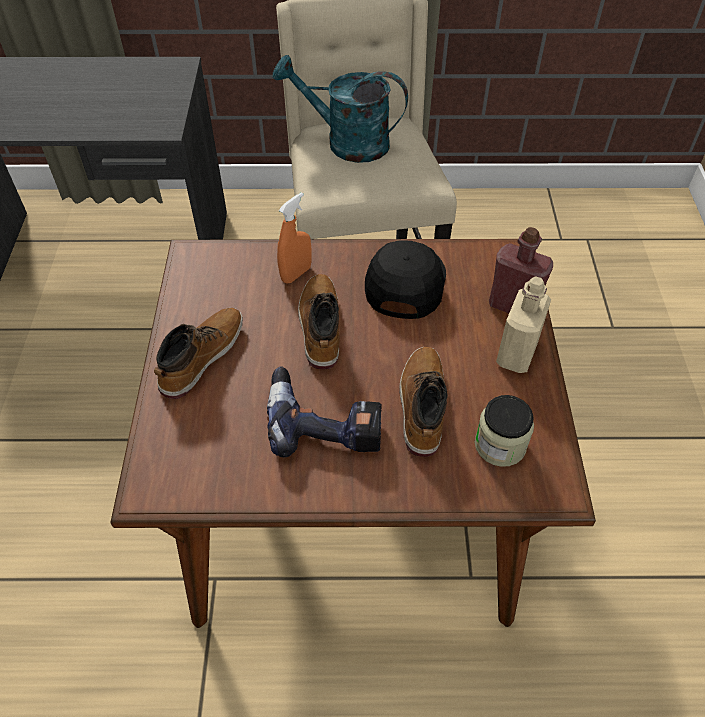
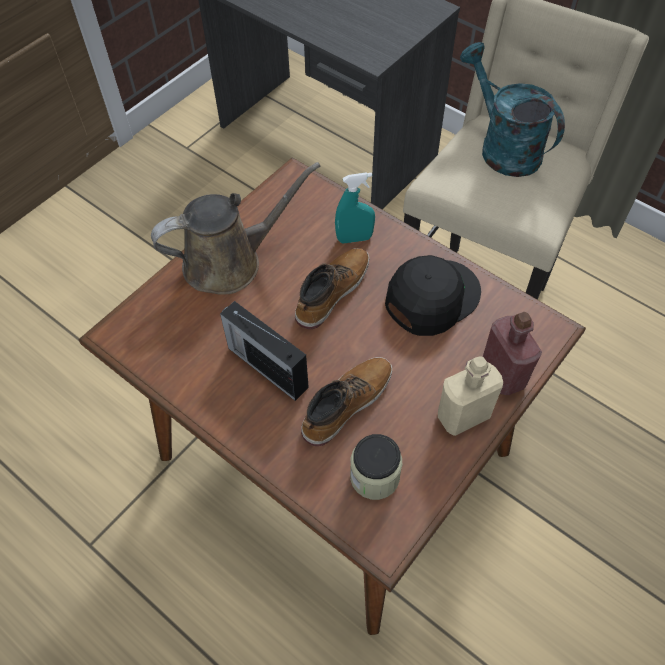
camera: 40 degrees right, 5 degrees up
boot [154,308,243,399] -> brown watering can [151,162,321,295]
power drill [267,366,382,457] -> radio [220,301,309,401]
orange spray bottle [277,192,312,284] -> turquoise spray bottle [335,172,375,244]

